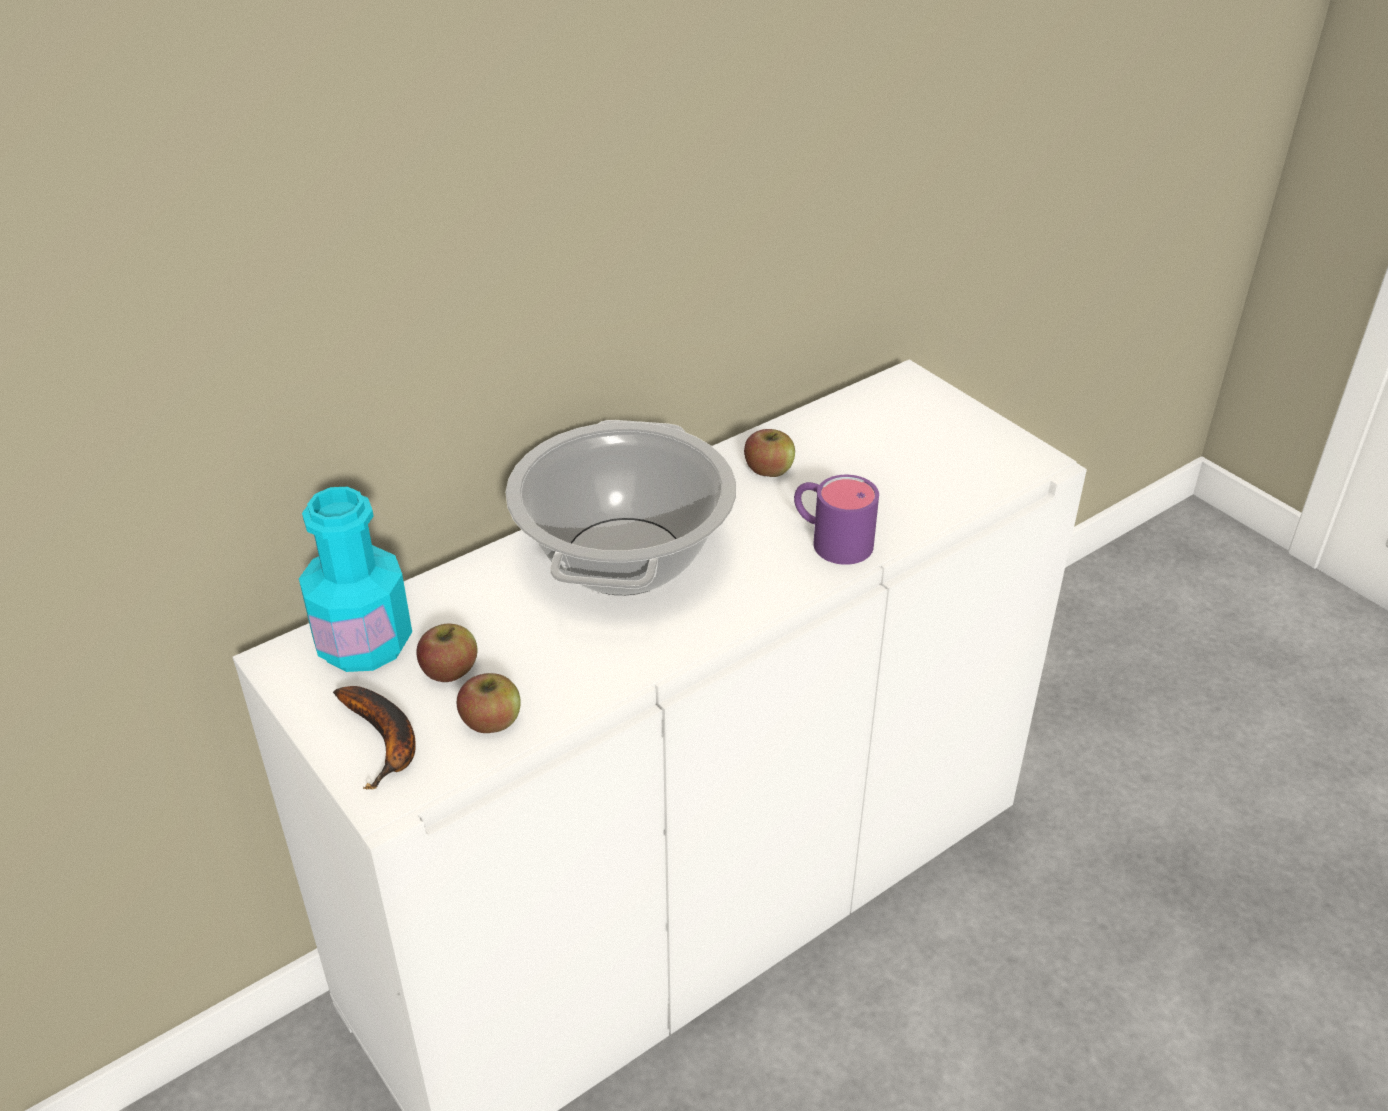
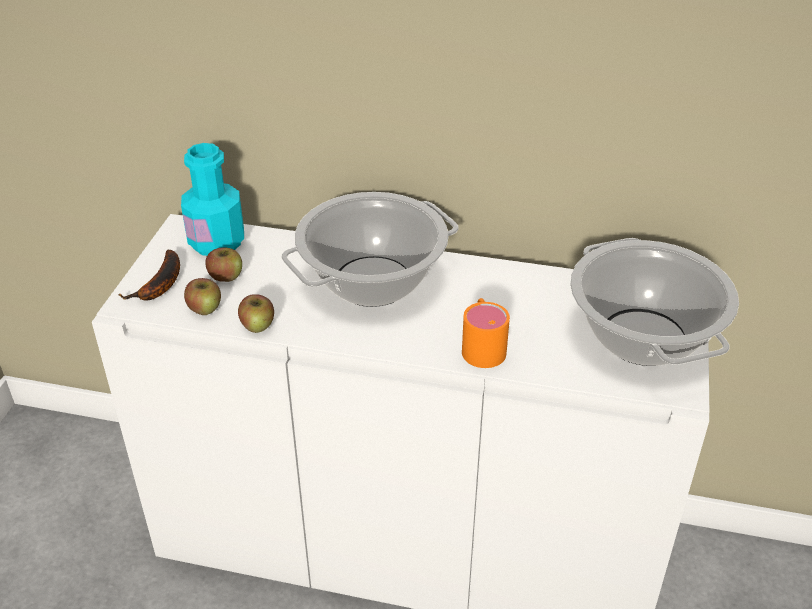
camera: 50 degrees right, 0 degrees up
apple [744,429,795,477] -> apple moved to [238,294,274,333]
purple mug [794,475,879,565] -> orange mug [462,298,510,368]
none -> cooking pot [570,238,739,366]

